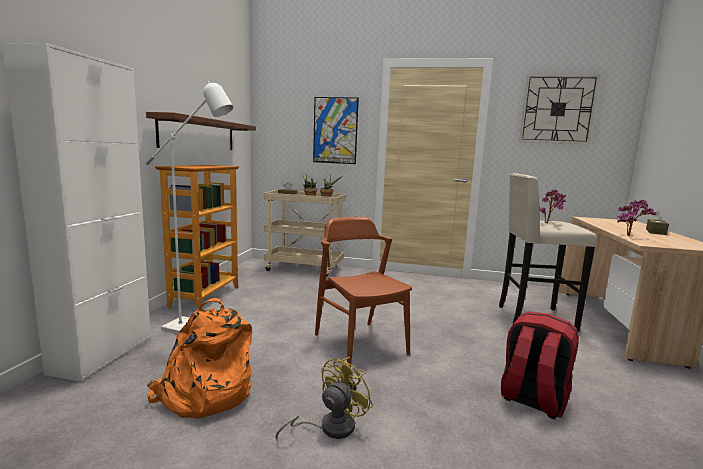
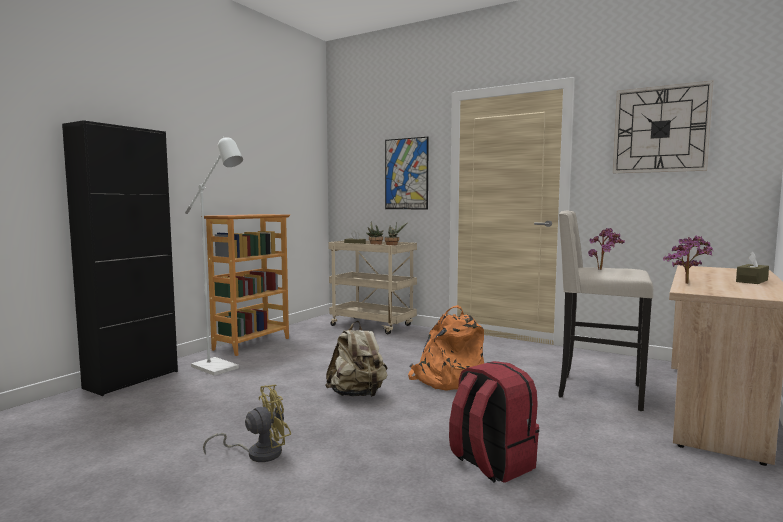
camera: 20 degrees right, 5 degrees down
white cabinet [3,43,151,382] -> black cabinet [62,120,178,396]
brown shelf [146,112,256,150] -> none
orange backpack [147,298,252,419] -> orange backpack moved to [408,305,484,390]
brown chair [315,217,412,368] -> beige backpack [325,321,388,397]

